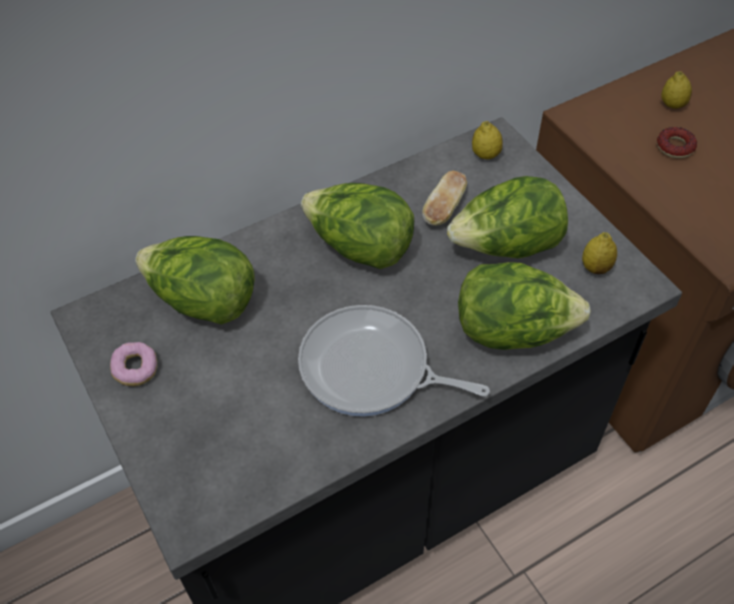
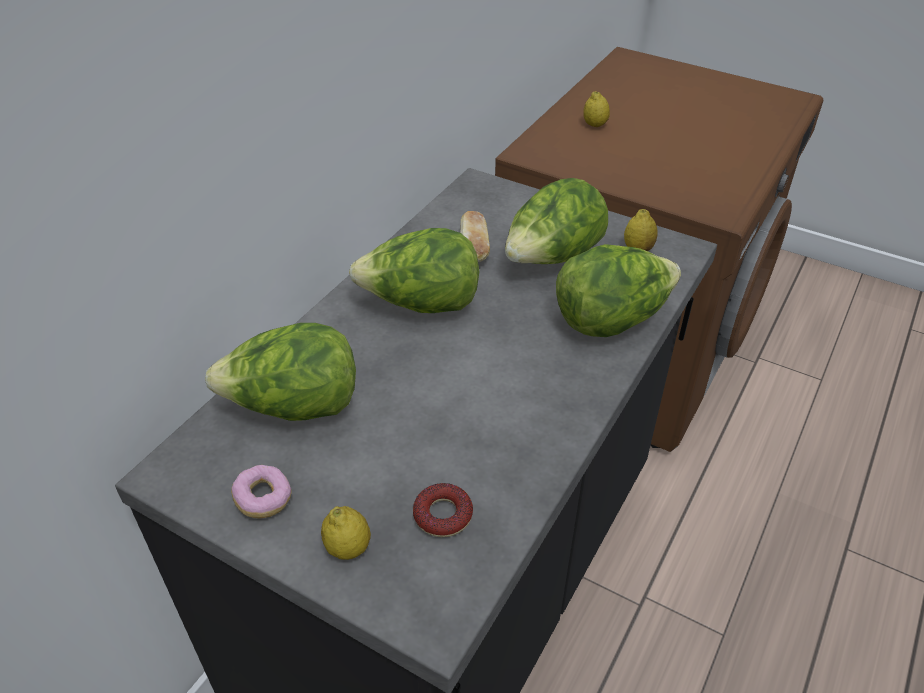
camera: 30 degrees left, 10 degrees down
frying pan [298,305,490,417] -> none
lemon [472,121,503,159] -> lemon moved to [321,506,371,560]
donut [657,127,697,158] -> donut moved to [413,483,473,537]

